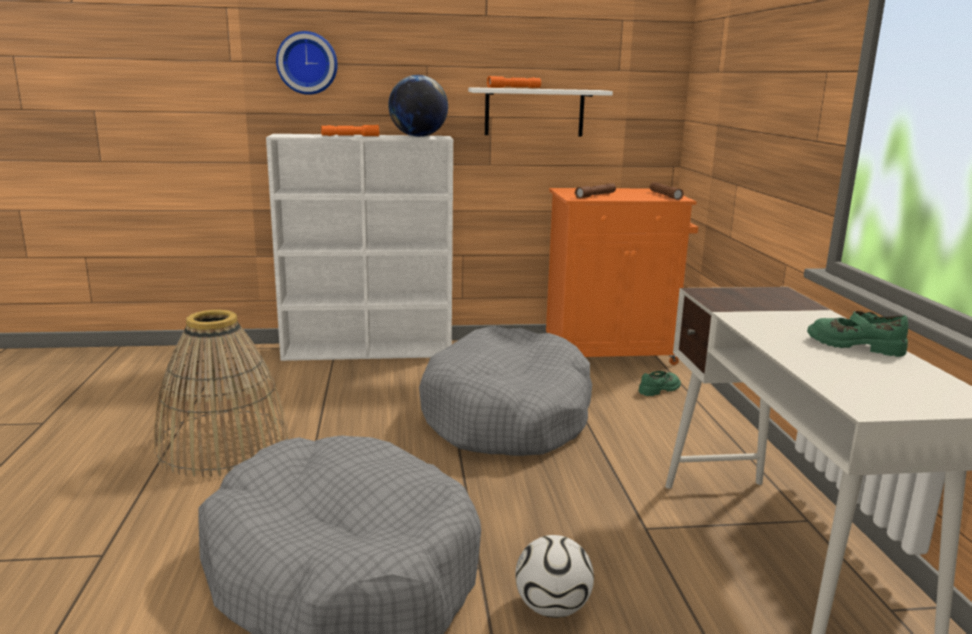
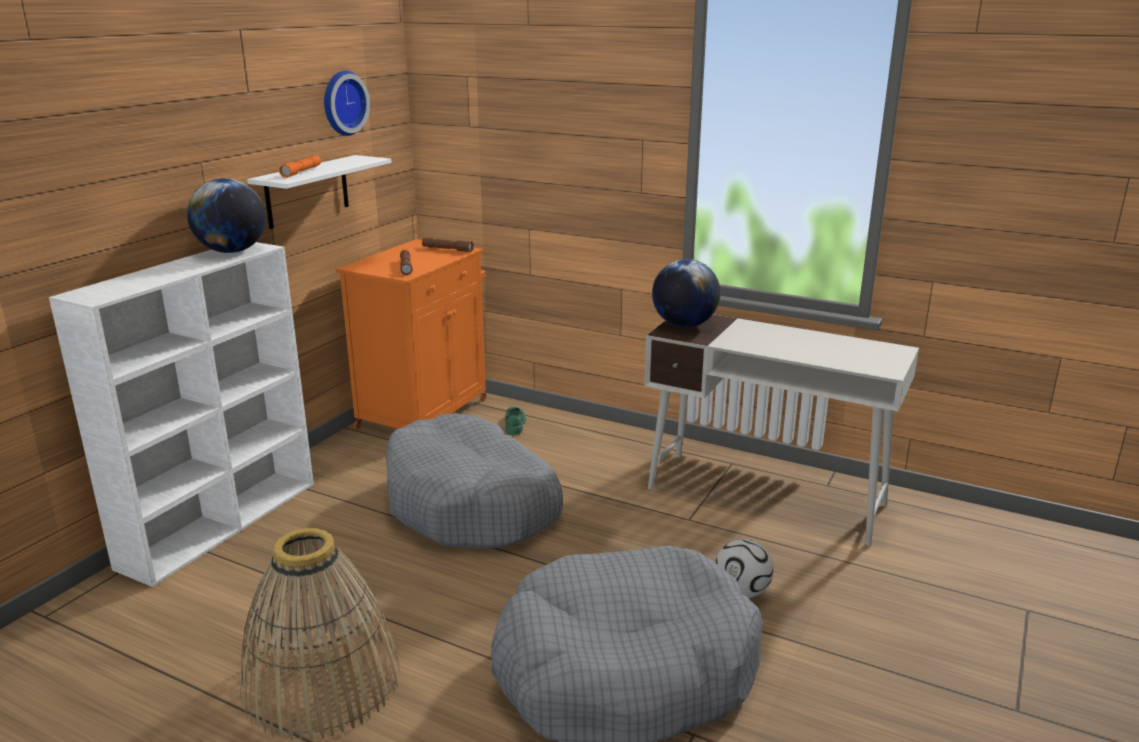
camera: 55 degrees left, 5 degrees up
wall clock [276,31,338,95] -> wall clock moved to [324,71,370,136]
orange flashlight [321,125,380,136] -> none
green shoe [807,311,908,357] -> none
none -> globe [652,259,720,327]

